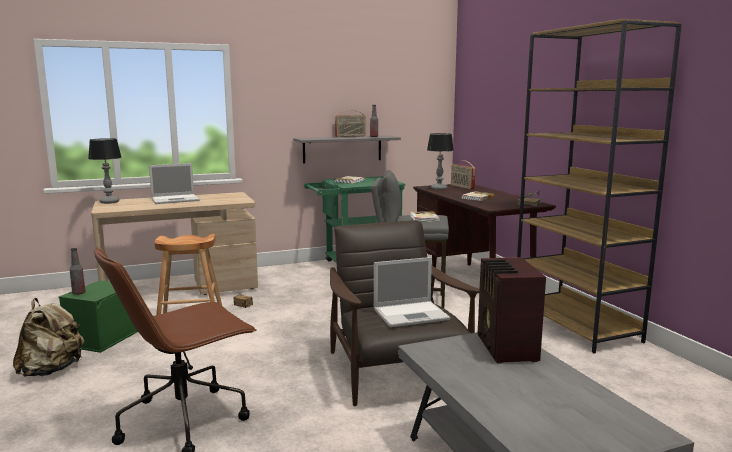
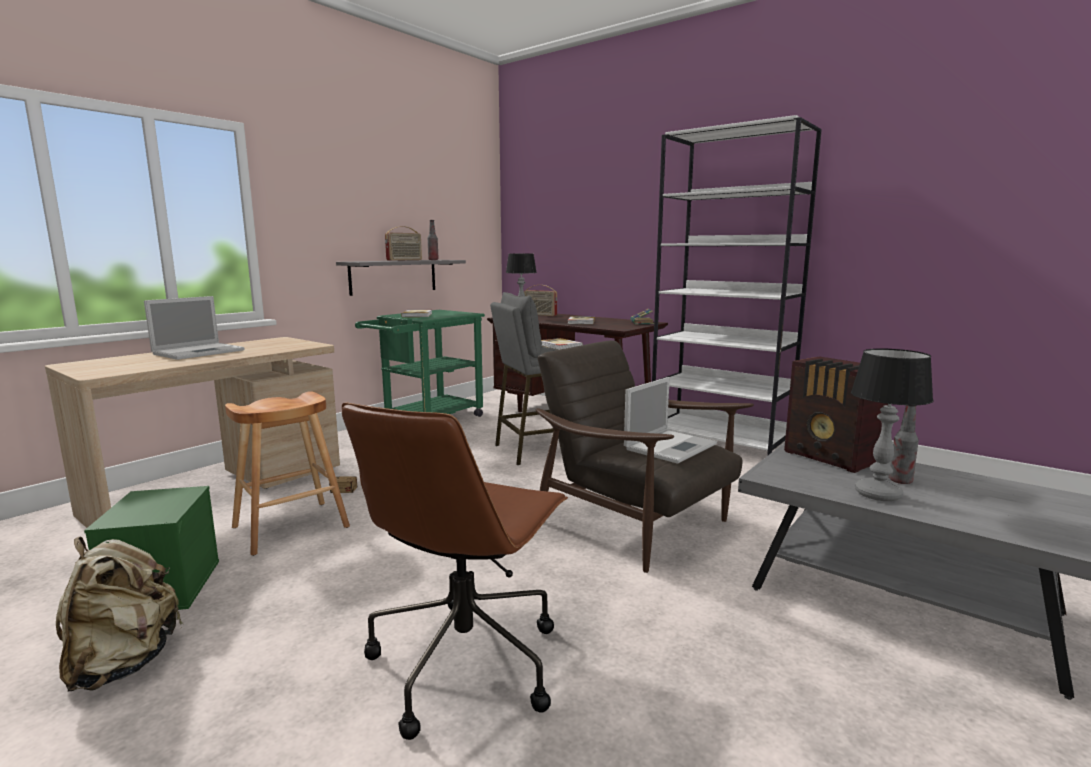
camera: 30 degrees left, 0 degrees up
bottle [70,248,85,295] -> bottle moved to [889,405,919,484]
table lamp [88,138,122,204] -> table lamp moved to [851,348,933,501]
brown bookcase [517,19,682,353] -> white bookcase [652,115,822,456]

